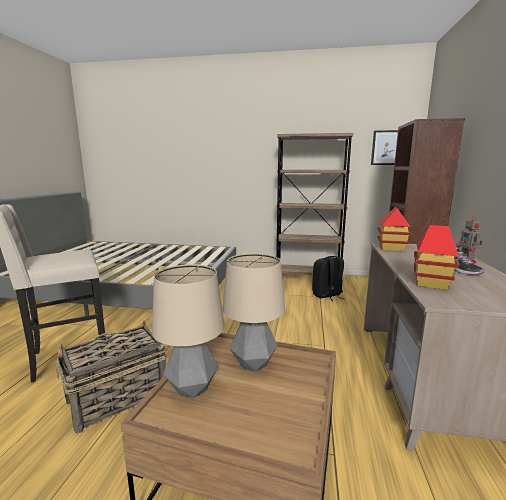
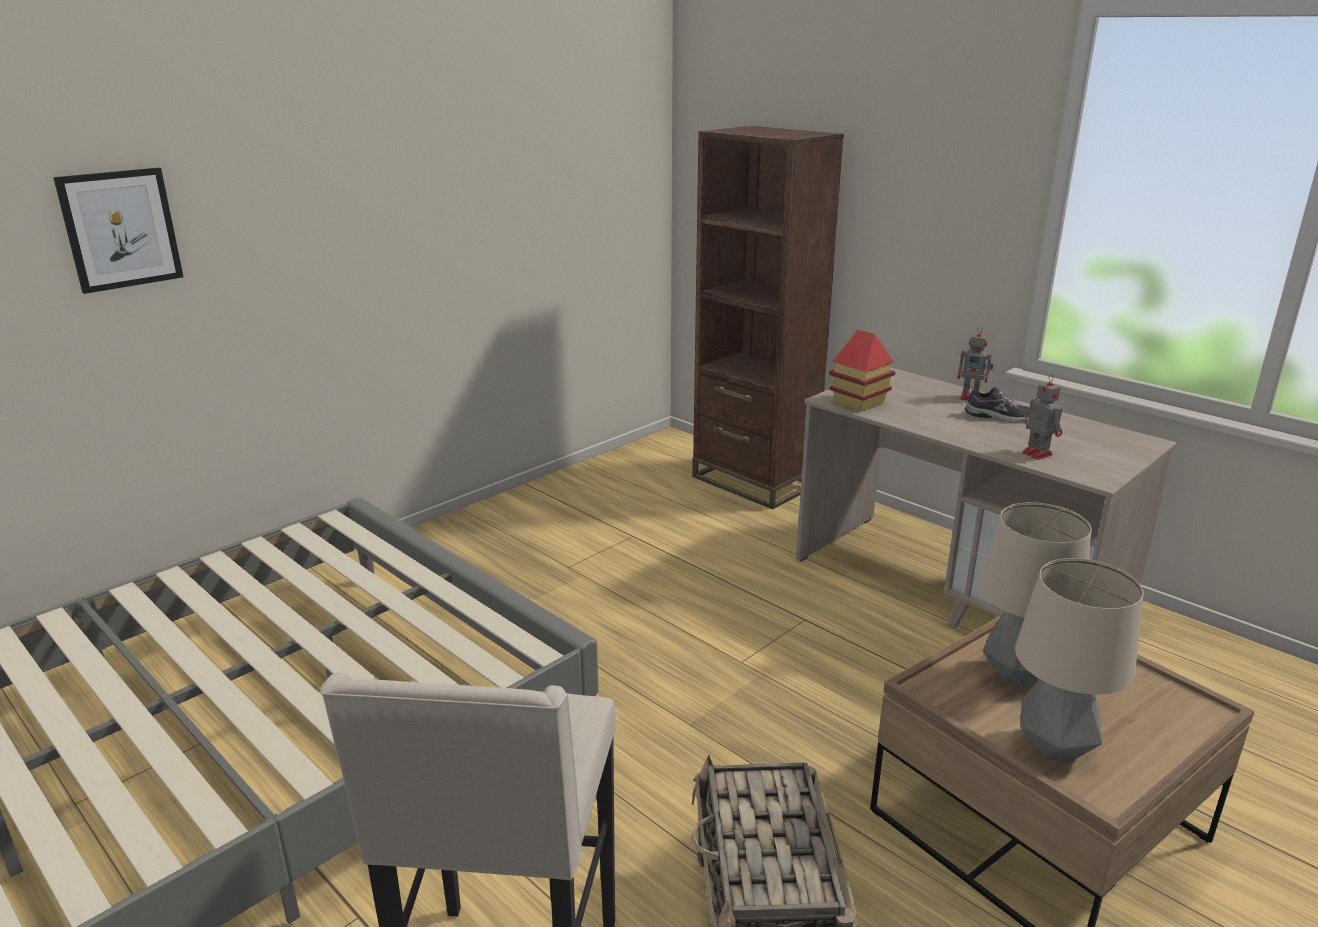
camera: 55 degrees left, 10 degrees up
brown bookcase [276,133,353,276] -> none
black backpack [312,256,344,302] -> none
picture [371,130,398,165] -> picture moved to [53,168,183,294]
toy house [414,225,458,290] -> toy robot [1022,375,1063,460]

